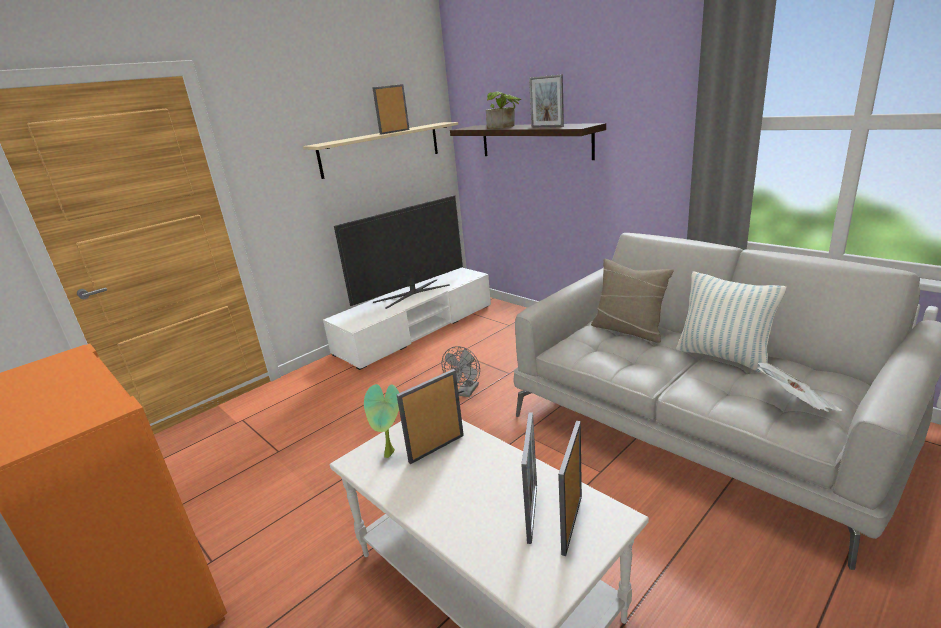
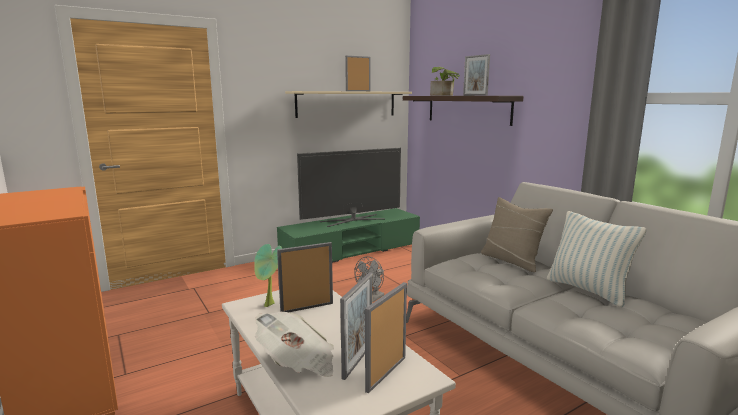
camera: 10 degrees right, 10 degrees down
white tv stand [323,268,491,370] -> green tv stand [277,208,420,262]
newspaper [758,363,842,412] -> newspaper moved to [255,312,334,377]

